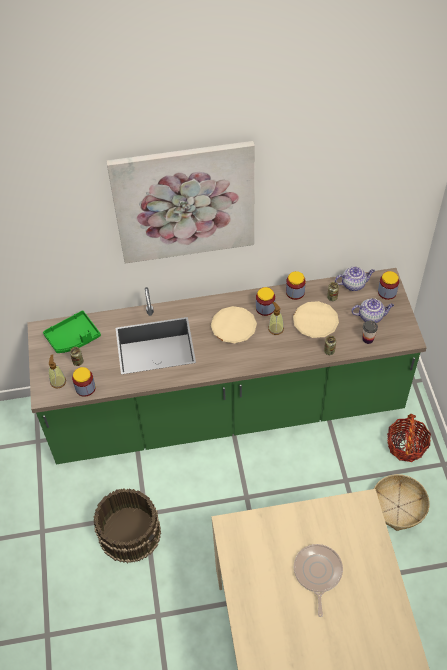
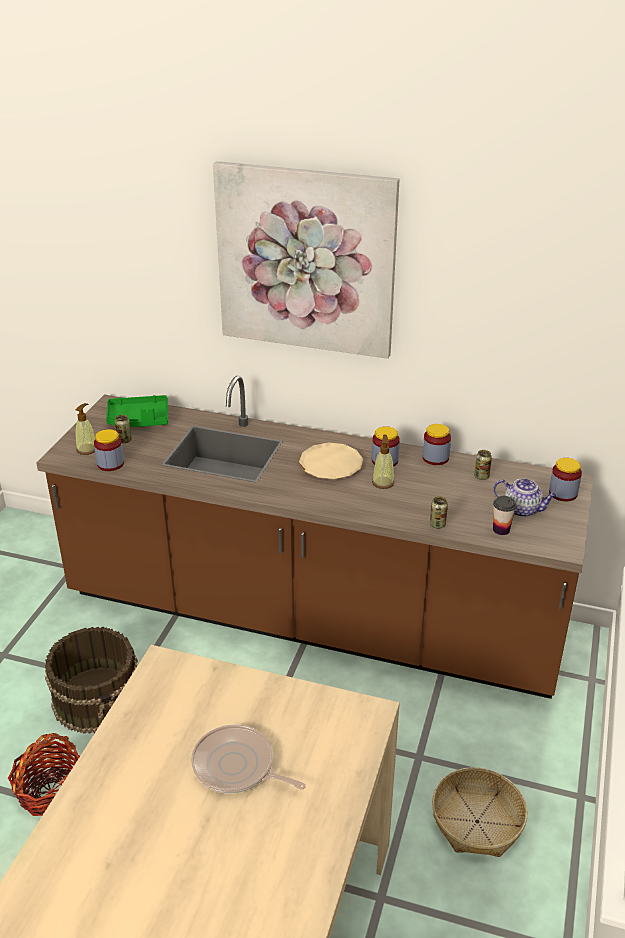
camera: 25 degrees right, 20 degrees down
green counter [27,268,427,464] -> brown counter [36,376,594,699]
beige plate [293,301,339,338] -> none
frying pan [294,544,343,617] -> frying pan turned 90 degrees counterclockwise [191,725,306,793]
teapot [335,266,375,291] -> none
basket [387,414,431,462] -> basket moved to [8,733,80,816]

